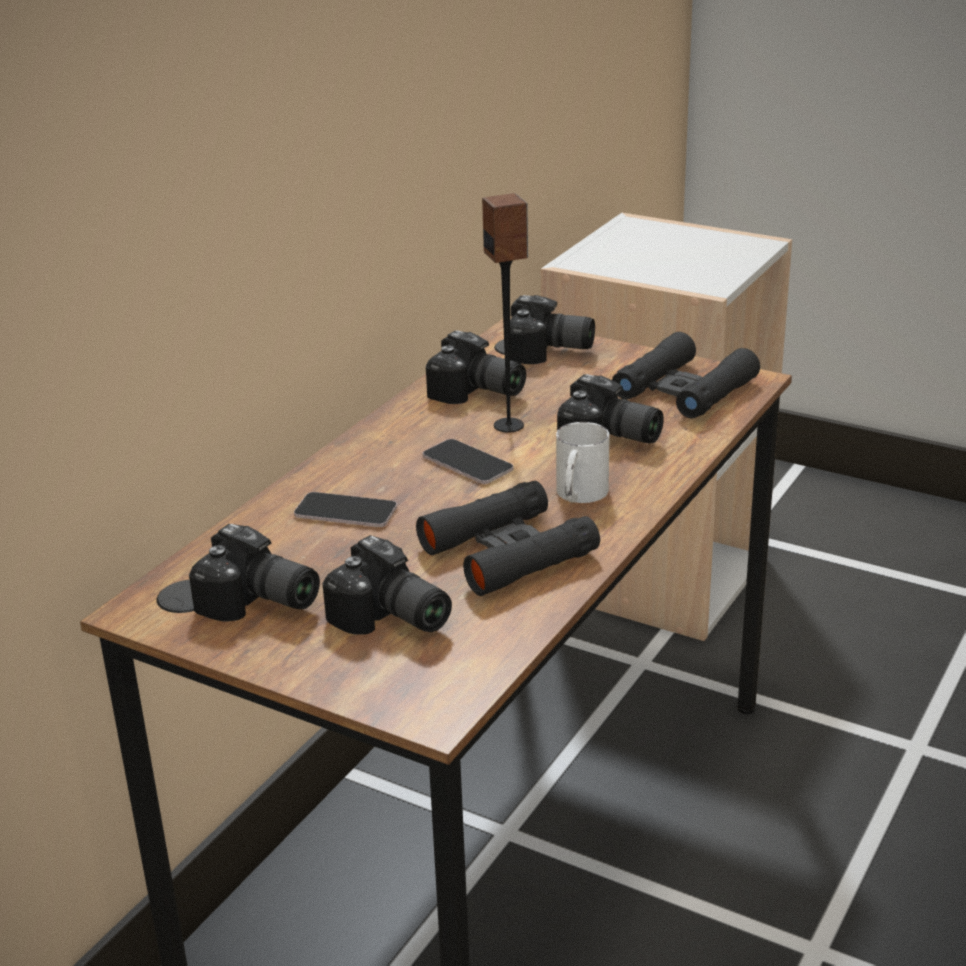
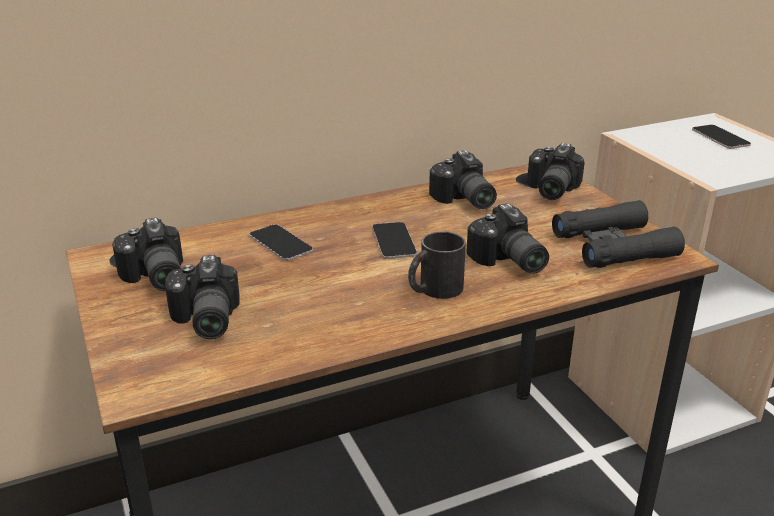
camera: 35 degrees right, 0 degrees up
black binoculars [416,481,600,596] -> none
speaker [482,193,528,433] -> none
camera [510,295,595,364] -> camera turned 60 degrees clockwise [527,143,585,200]
white mug [556,422,610,503] -> black mug [408,231,466,299]
none -> phone [692,125,751,149]

